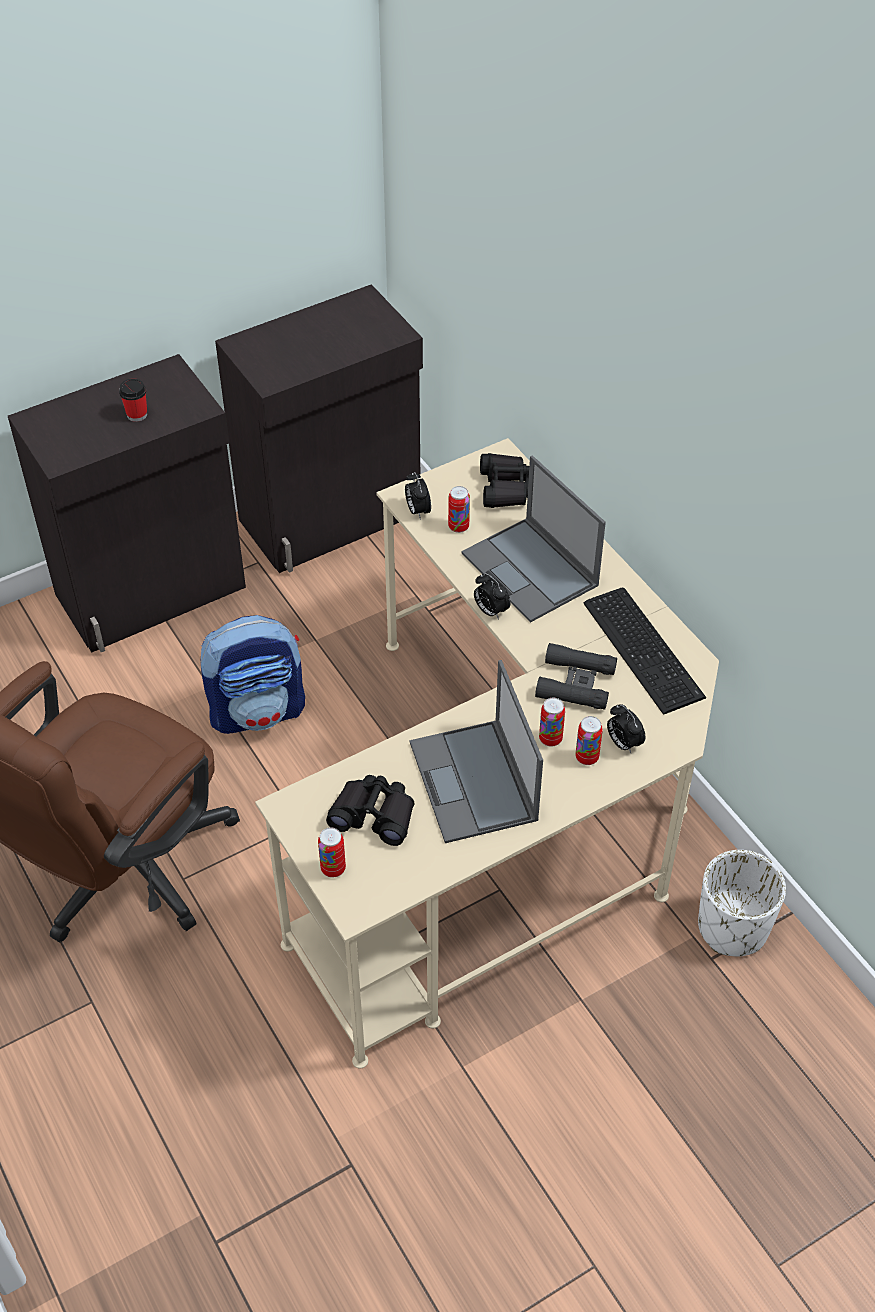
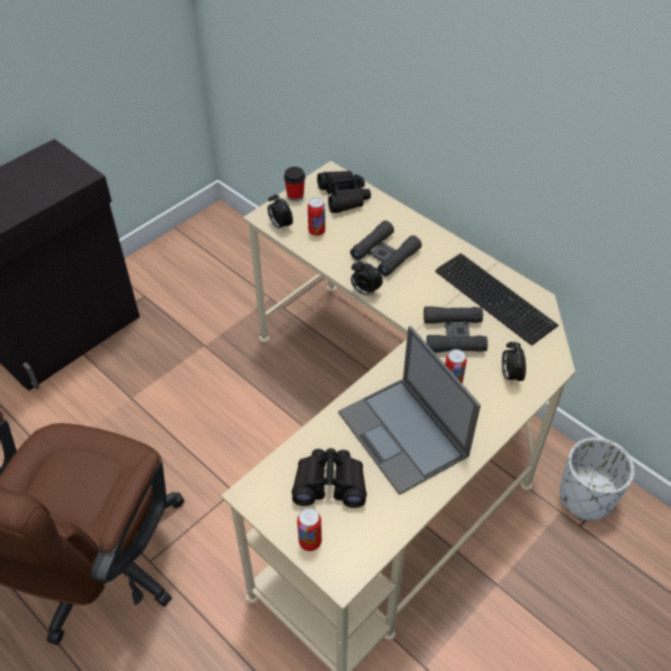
camera: 15 degrees left, 0 degrees up
cup [119,378,147,422] -> cup moved to [284,167,305,202]
backpack [200,615,305,734] -> none
black cabinet [215,284,423,573] -> none
laptop [462,455,606,623] -> black binoculars [350,220,422,277]
can [575,716,603,765] -> none
alarm clock [607,704,645,753] -> alarm clock turned 45 degrees clockwise [502,341,526,385]

